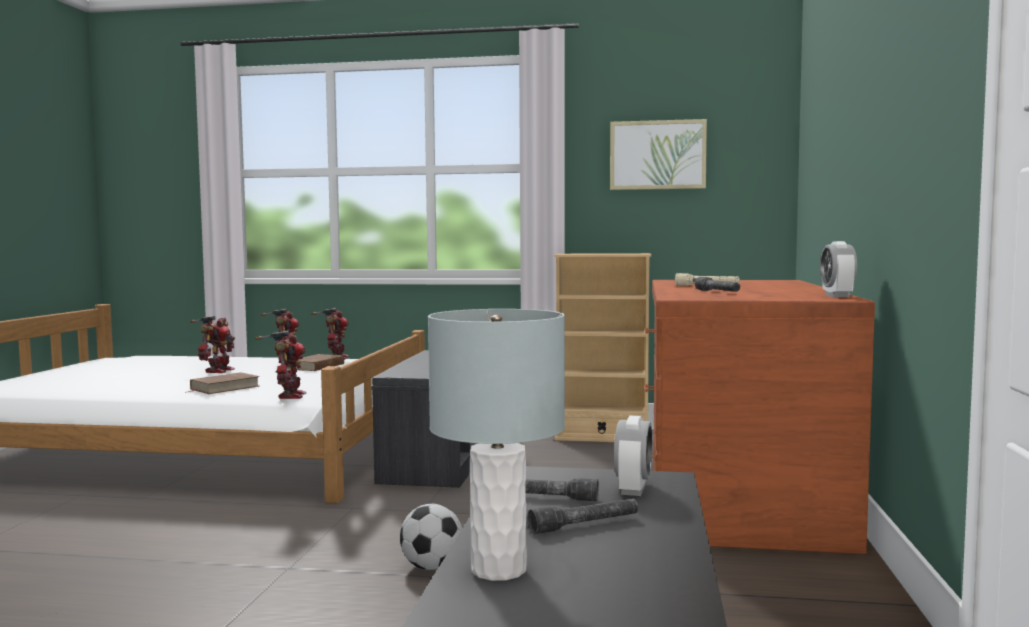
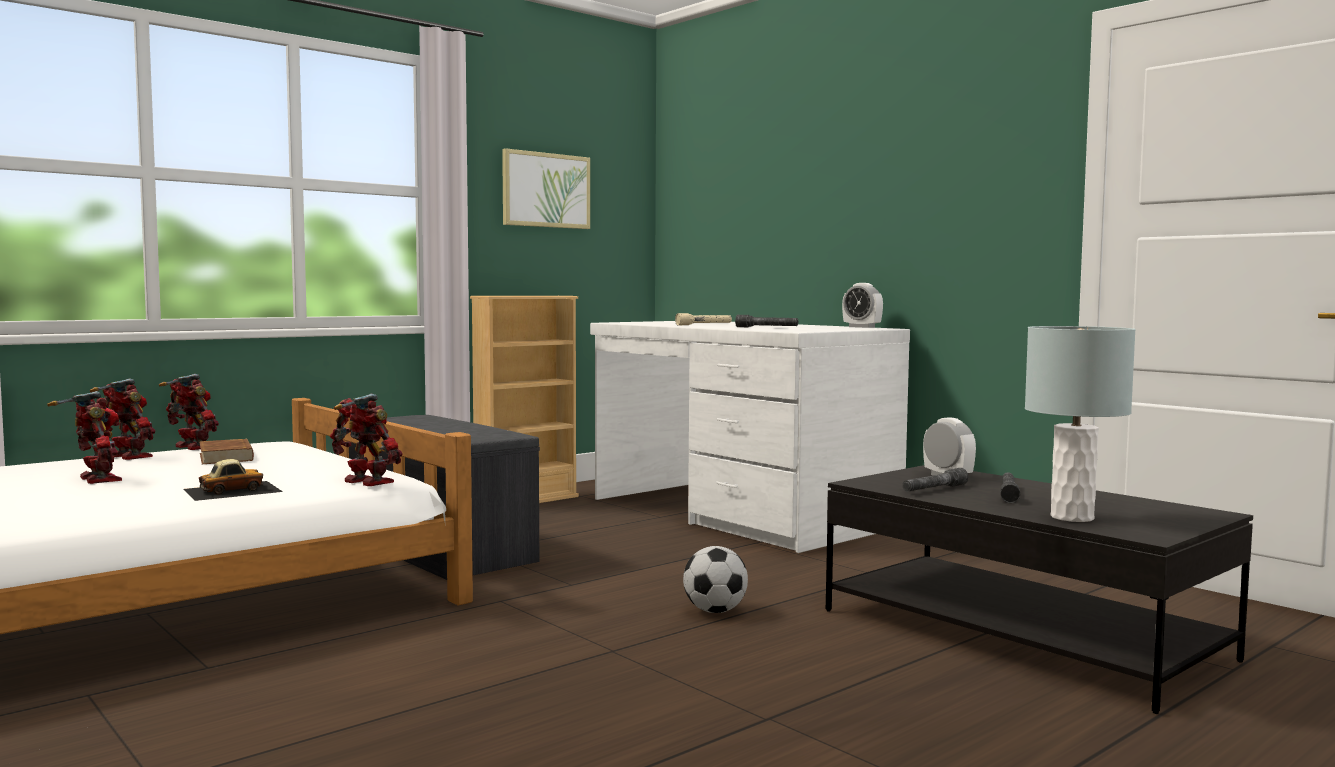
camera: 50 degrees left, 0 degrees up
brown book [188,372,260,394] -> toy car [184,459,283,501]
brown desk [644,280,875,554] -> white desk [590,321,910,553]

